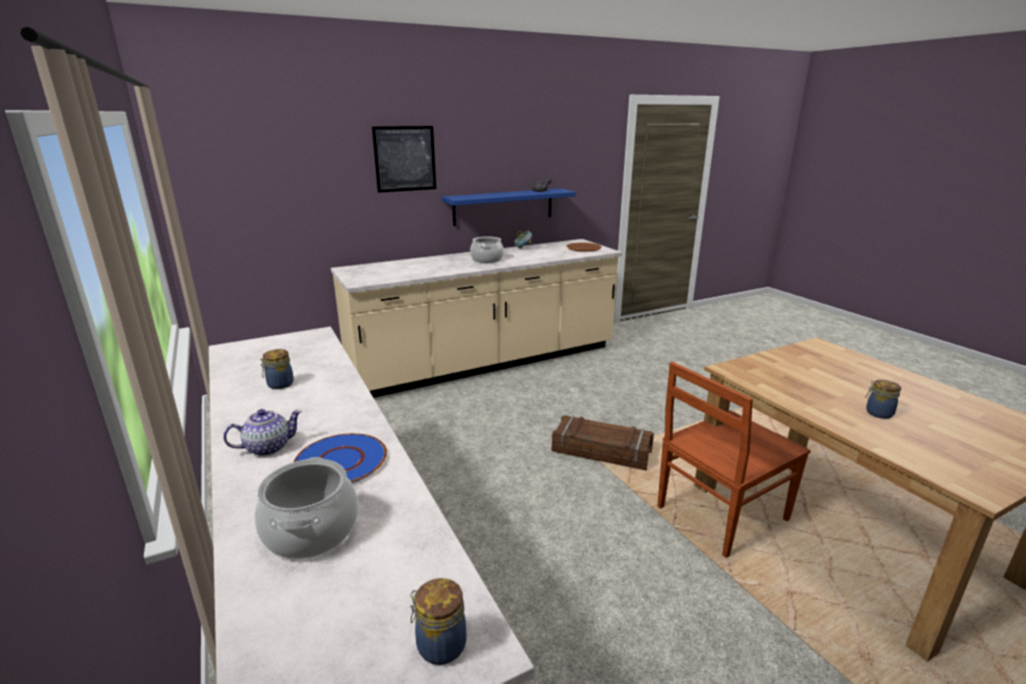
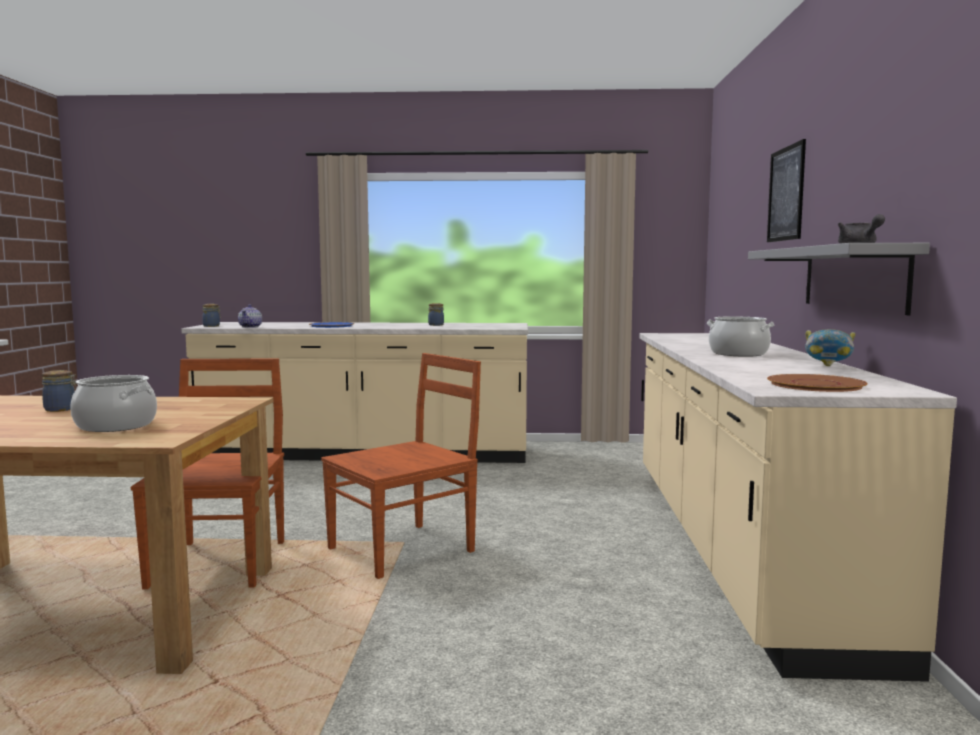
camera: 120 degrees right, 15 degrees down
teapot [223,409,302,456] -> teapot moved to [238,304,262,328]
cooking pot [255,457,358,559] -> cooking pot moved to [70,375,157,432]
blue shelf [442,188,576,226] -> grey shelf [748,243,930,315]
crate [552,415,654,471] -> brown chair [321,353,481,579]

